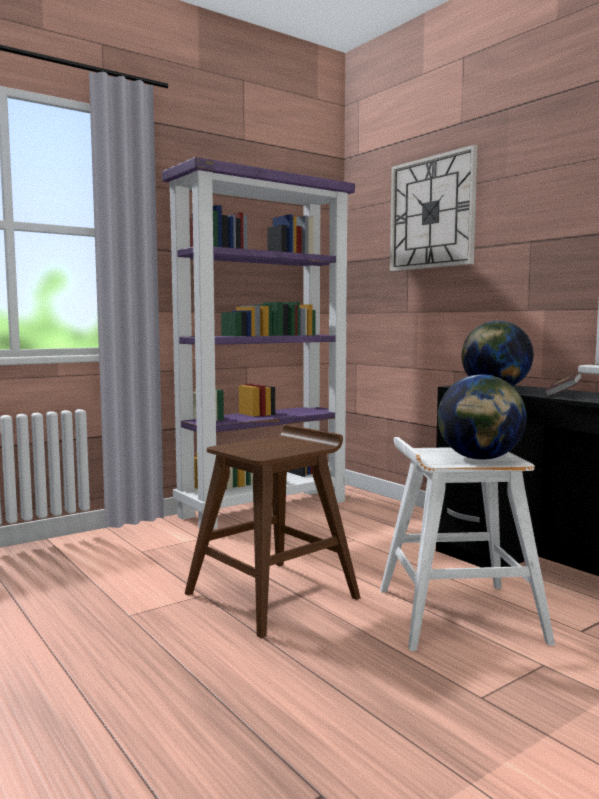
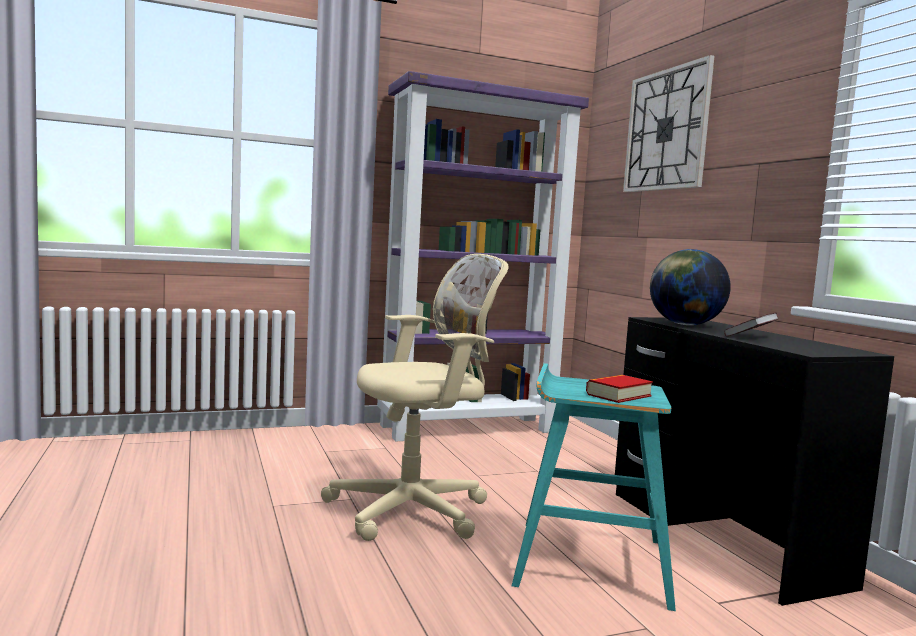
camera: 15 degrees right, 0 degrees up
brown stool [185,425,361,638] -> beige office chair [321,254,509,541]
white stool [380,437,555,651] -> turquoise stool [512,363,676,611]
globe [438,374,527,460] -> book [586,375,653,403]

